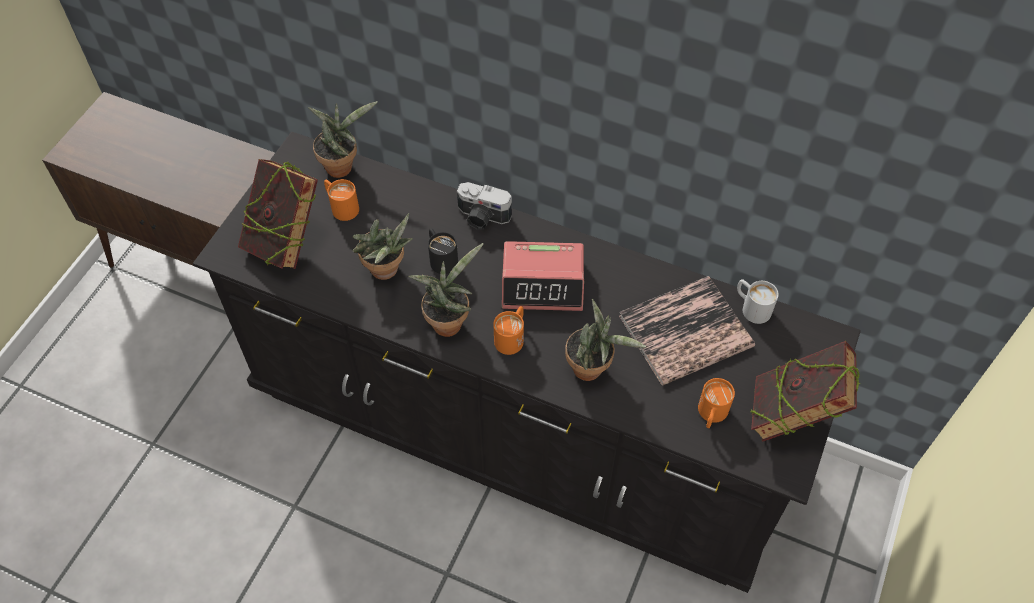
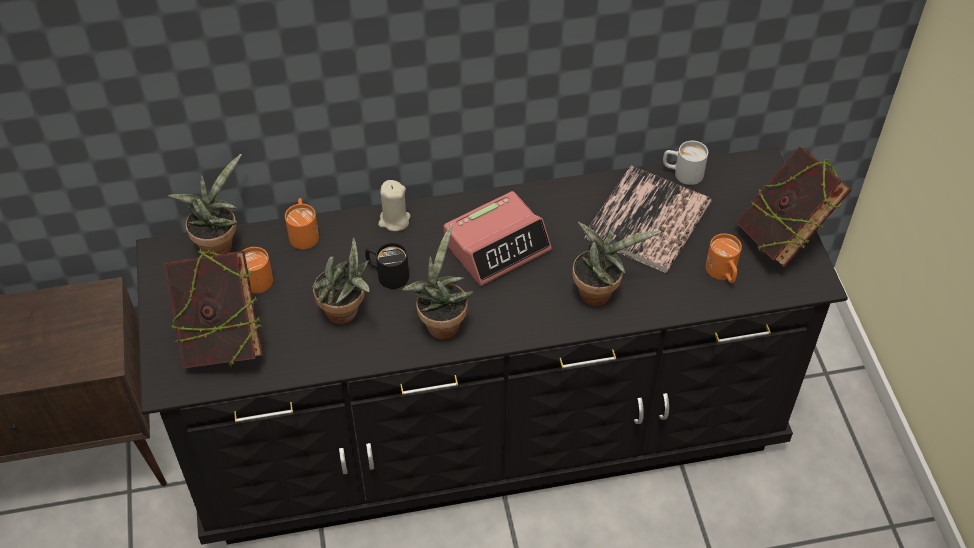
camera: 35 degrees left, 5 degrees down
camera [457,182,512,230] -> beige candle [378,180,411,231]
orange mug [493,306,524,355] -> orange mug moved to [285,198,319,249]

